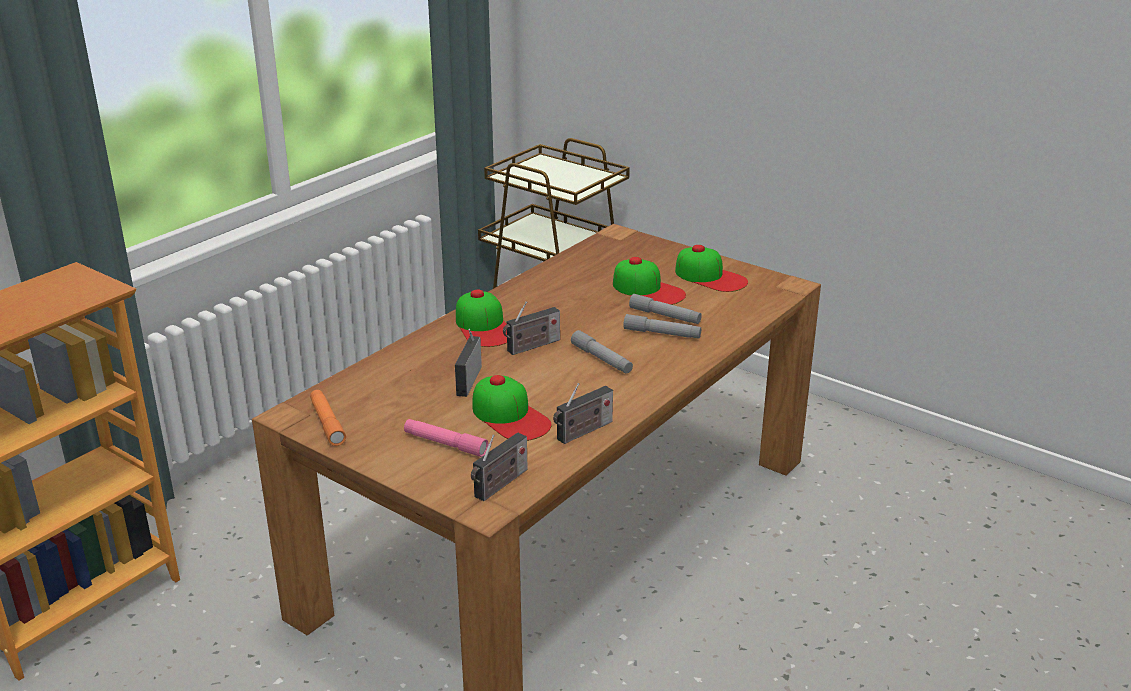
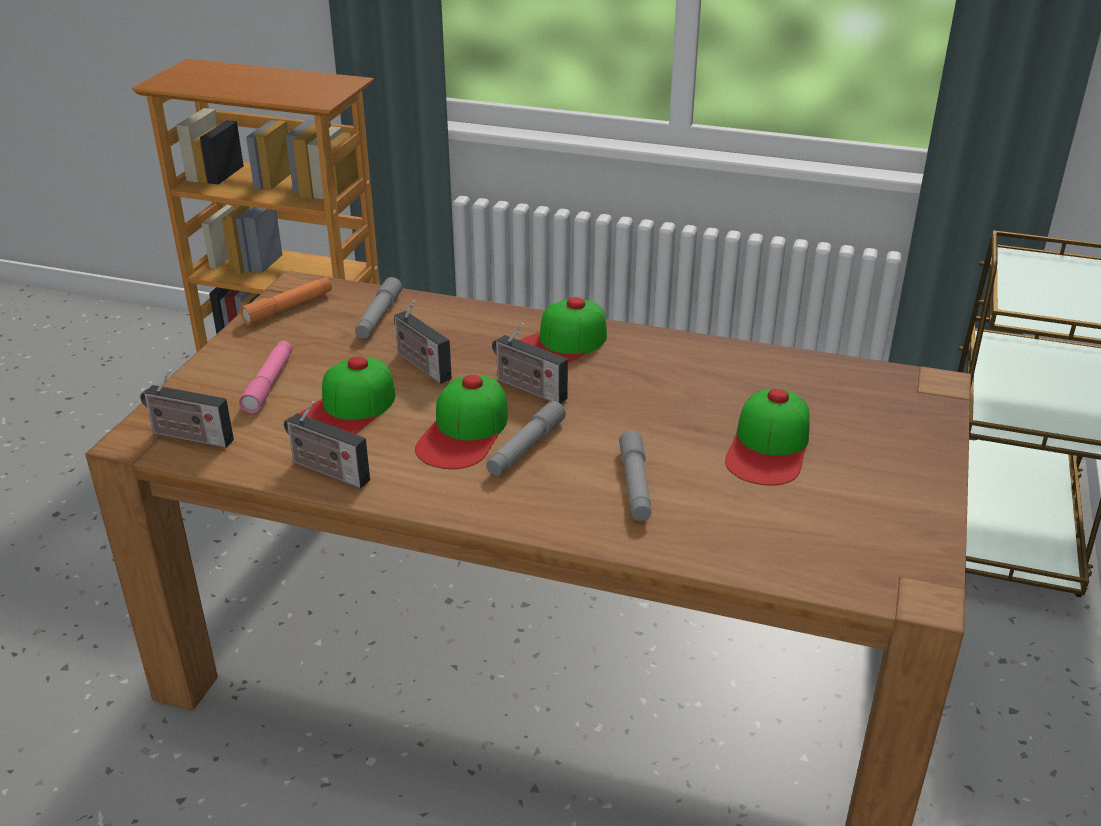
camera: 70 degrees right, 5 degrees up
radio [455,329,482,397] -> radio turned 120 degrees counterclockwise [394,300,452,384]
grey flashlight [629,294,702,324] -> grey flashlight moved to [355,277,402,339]
cap [675,245,748,292] -> cap moved to [415,375,508,469]

